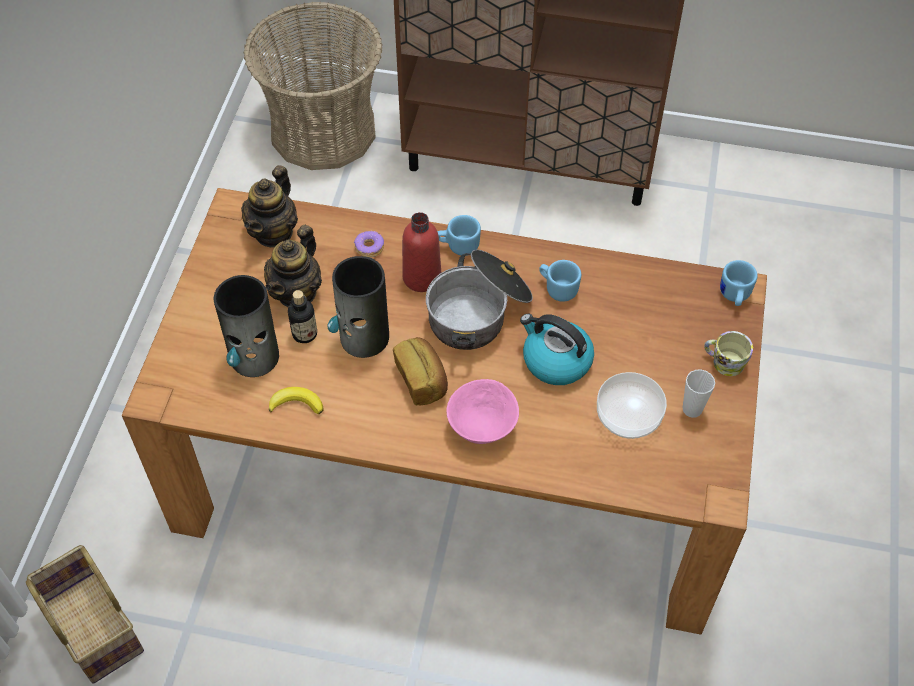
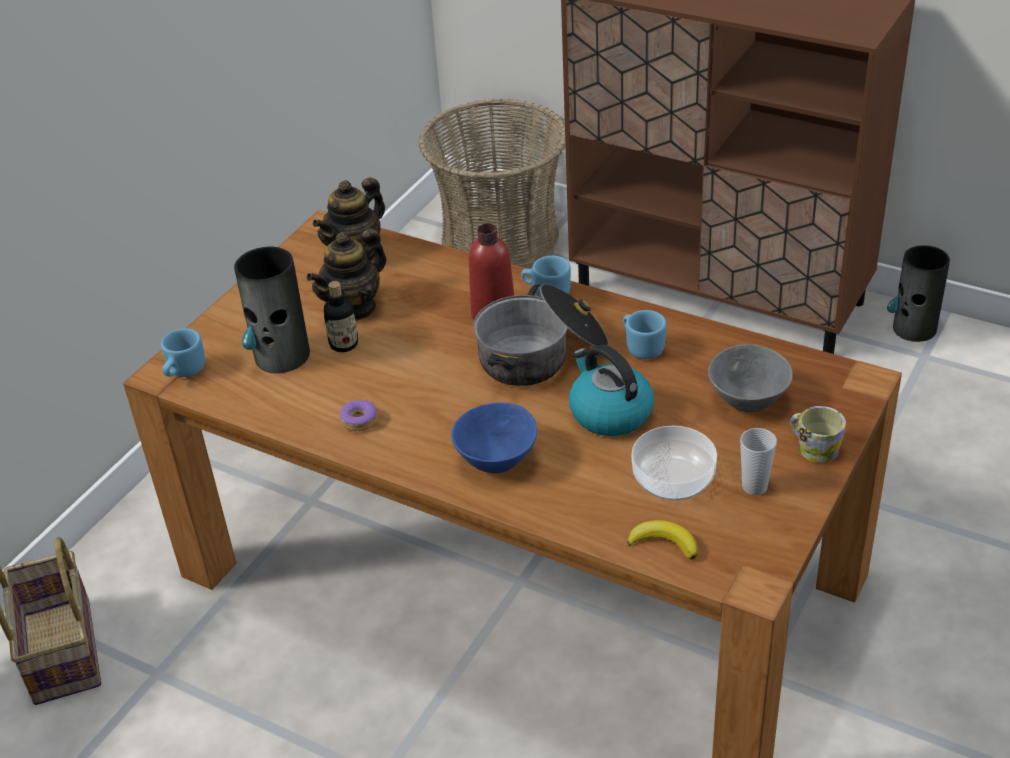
camera: 20 degrees right, 15 degrees down
banana [269,387,324,414] -> banana moved to [627,520,698,560]
vase [328,256,389,358] -> vase moved to [887,245,950,342]
donut [354,231,384,258] -> donut moved to [340,400,377,431]
bread [393,337,448,405] -> none
pink bowl [446,379,519,444] -> blue bowl [451,402,537,473]
blue mug [720,260,758,306] -> blue mug moved to [161,328,205,377]
none -> grey bowl [708,344,793,412]

